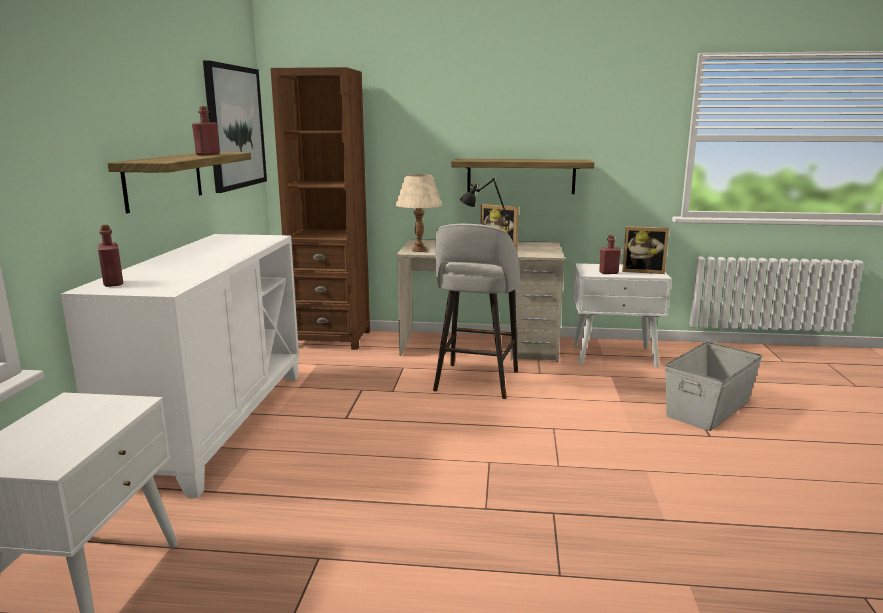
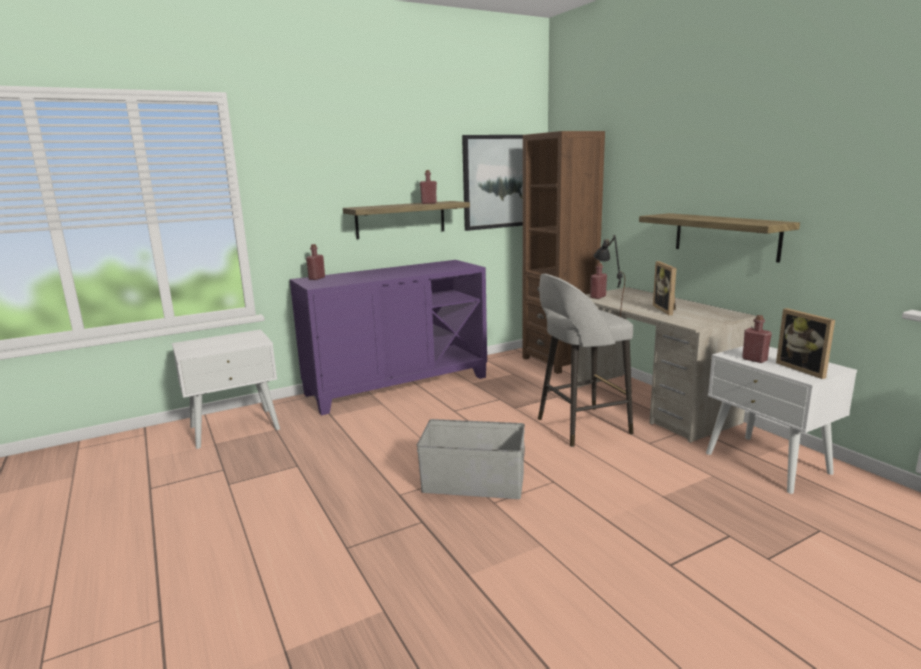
camera: 55 degrees right, 0 degrees up
white cabinet [61,234,299,498] -> purple cabinet [290,260,487,415]
beige table lamp [396,174,442,252] -> red bottle [590,263,607,299]
grey storage box [665,342,763,431] -> grey storage box moved to [417,419,525,499]

